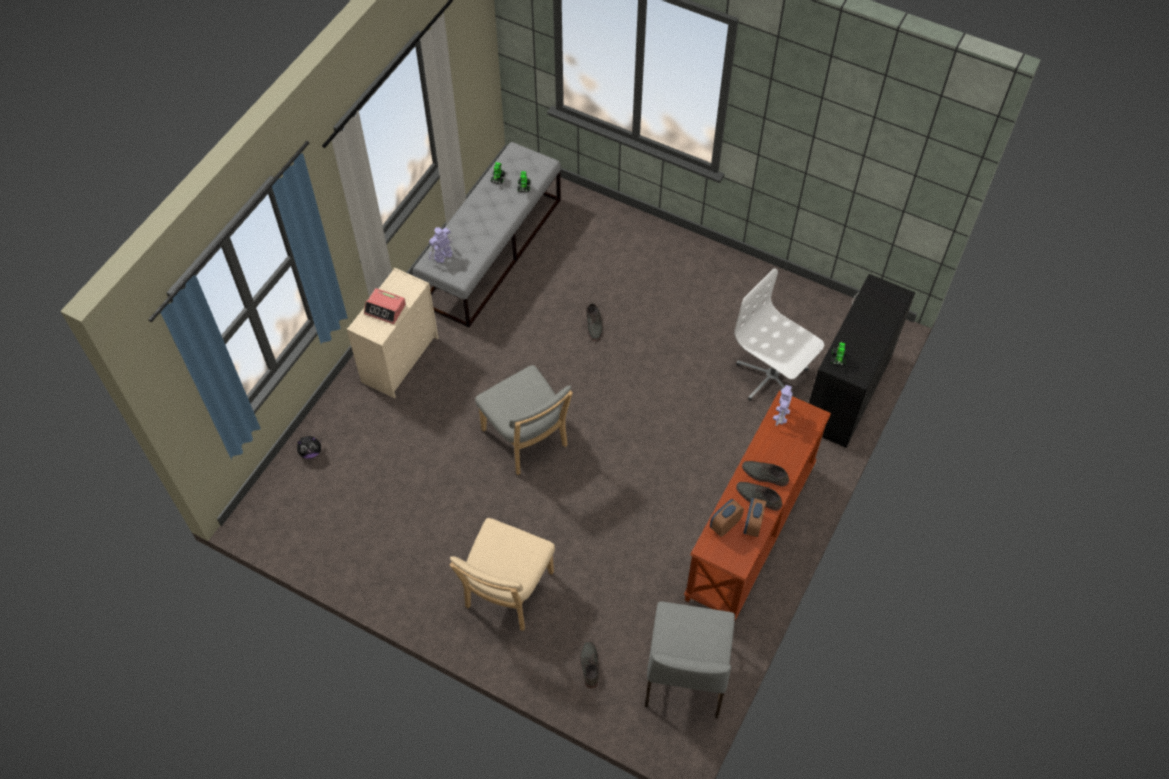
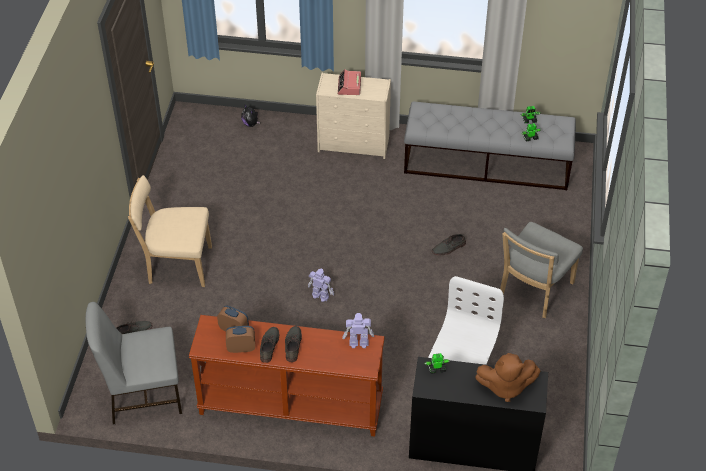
camera: 70 degrees right, 10 degrees down
toy robot [429,227,453,263] -> toy robot moved to [308,269,334,302]
grey chair [475,365,573,475] -> grey chair moved to [500,222,583,318]
none -> brown plush toy [475,353,540,402]

